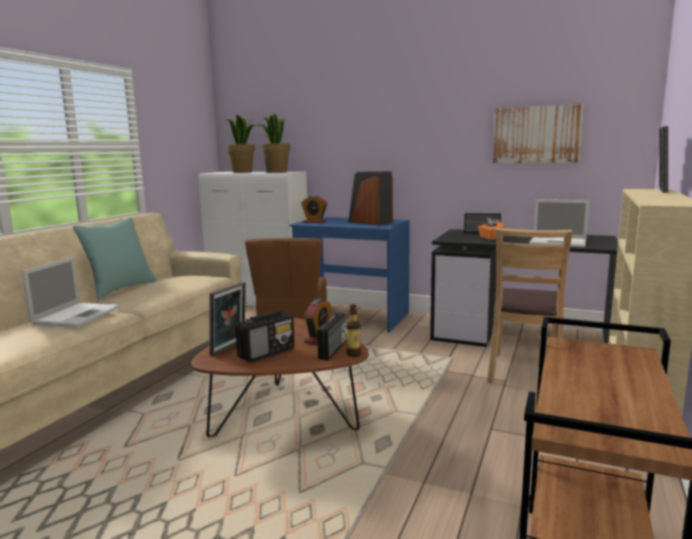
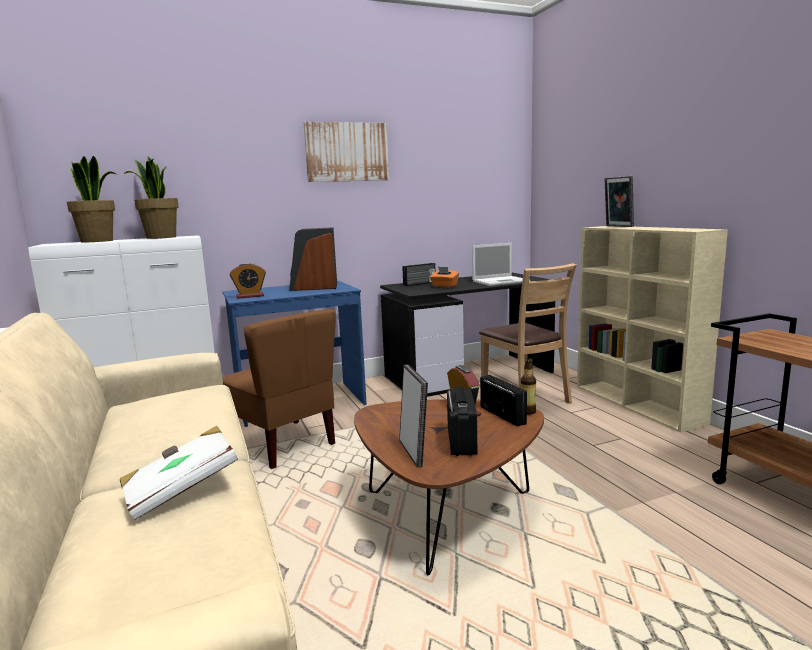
camera: 45 degrees left, 0 degrees up
laptop [22,257,121,328] -> white book [120,426,238,520]
turquoise pillow [73,218,156,299] -> none
picture [493,104,584,163] -> picture moved to [303,122,389,182]

